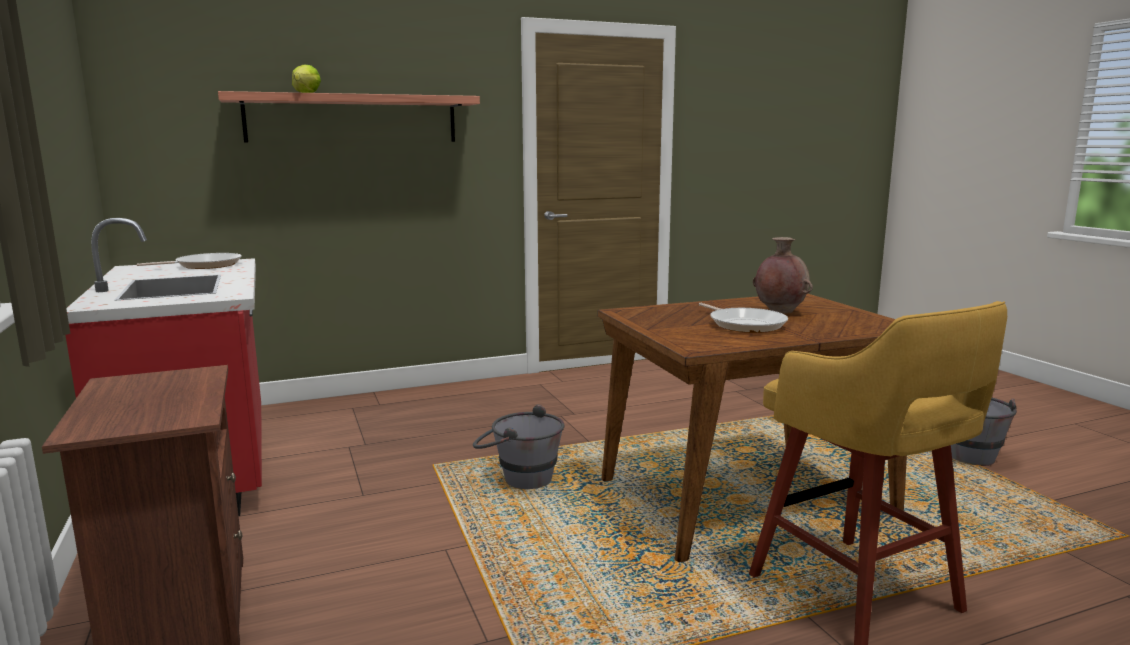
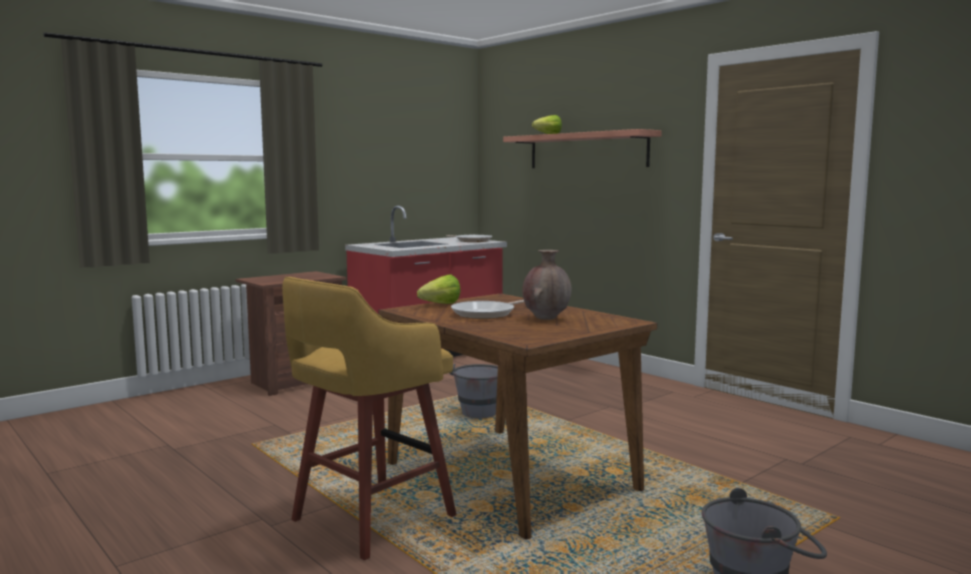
camera: 70 degrees right, 5 degrees down
none -> lettuce [417,274,461,304]

